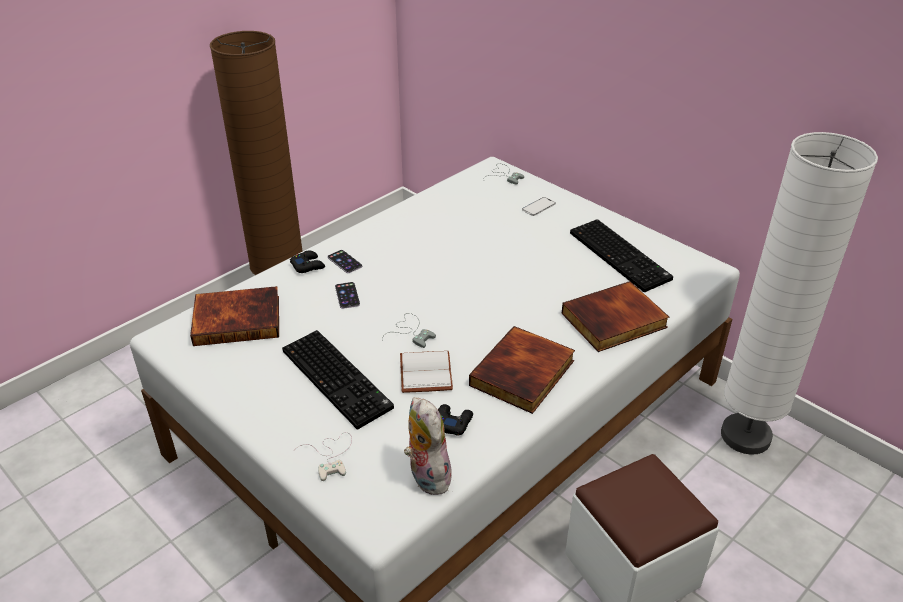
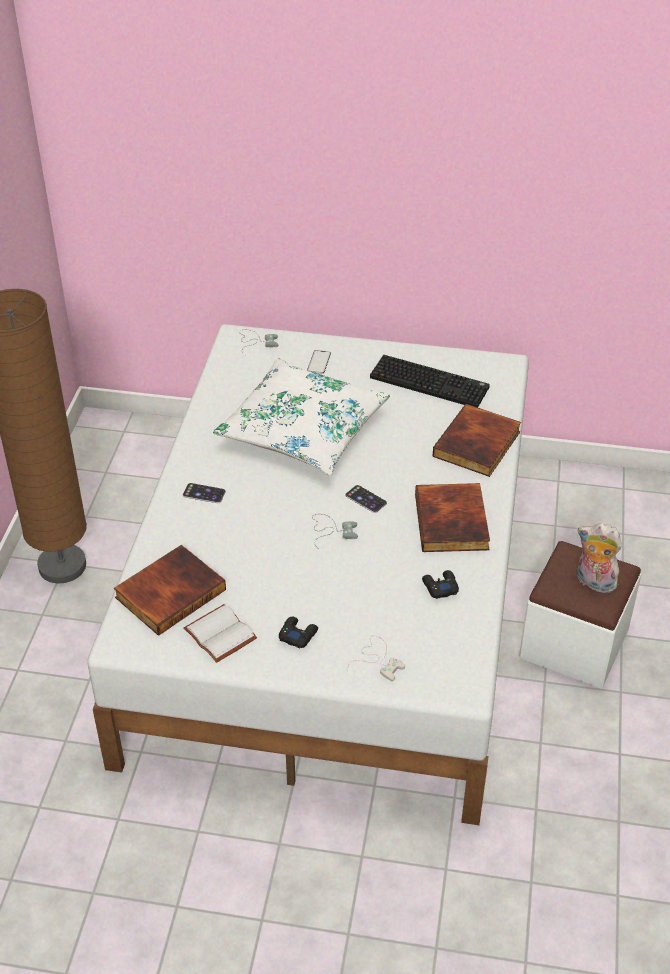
camera: 35 degrees left, 5 degrees up
keyboard [282,330,394,430] -> none
black game controller [290,250,325,273] -> black game controller moved to [279,617,318,648]
phone [335,282,360,309] -> phone moved to [345,485,387,513]
white book [400,351,453,393] -> white book moved to [183,604,257,663]
plush toy [404,397,452,495] -> plush toy moved to [577,523,622,593]
white floor lamp [721,132,878,455] -> none
none -> white pillow [213,358,390,476]

